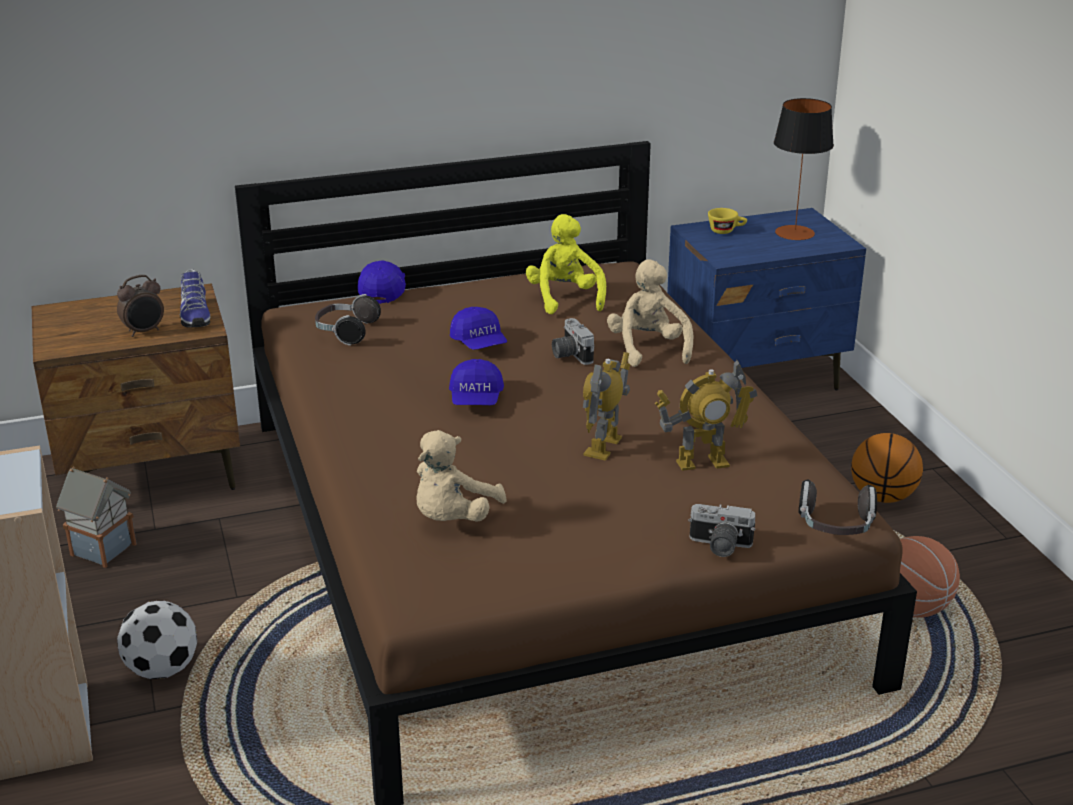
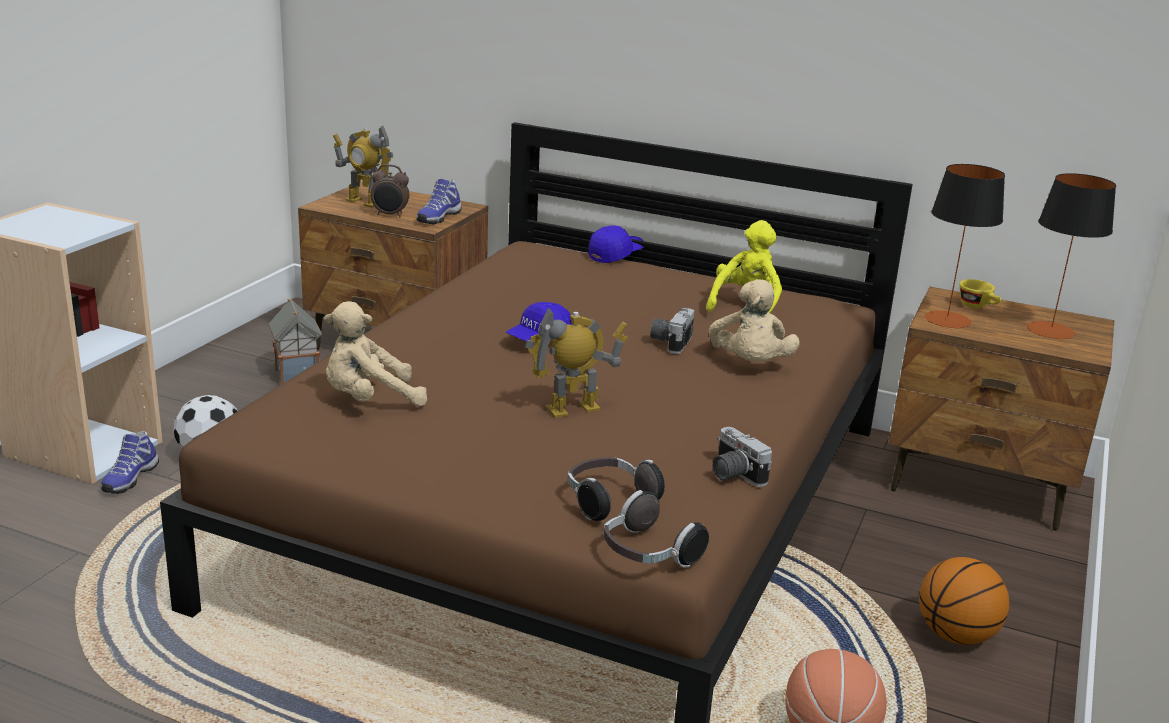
camera: 40 degrees right, 5 degrees down
headphones [315,294,381,346] -> headphones moved to [568,457,665,521]
blue cap [450,307,507,350] -> none
beige plush toy [607,260,694,367] -> beige plush toy turned 150 degrees clockwise [708,279,800,362]
toy robot [655,361,757,471] -> toy robot moved to [333,126,393,208]
blue nightstand [667,208,866,390] -> brown nightstand [888,287,1114,531]
camera [688,504,755,557] -> camera moved to [712,427,772,487]
none -> shoe [101,431,159,494]
none -> table lamp [924,164,1005,328]

